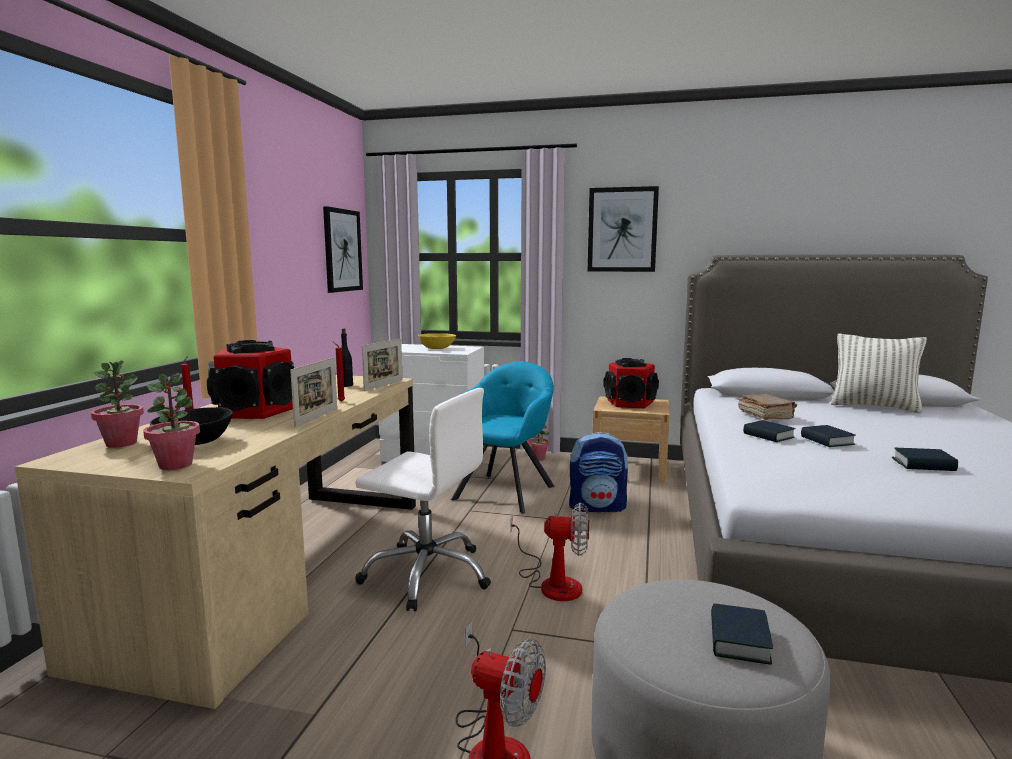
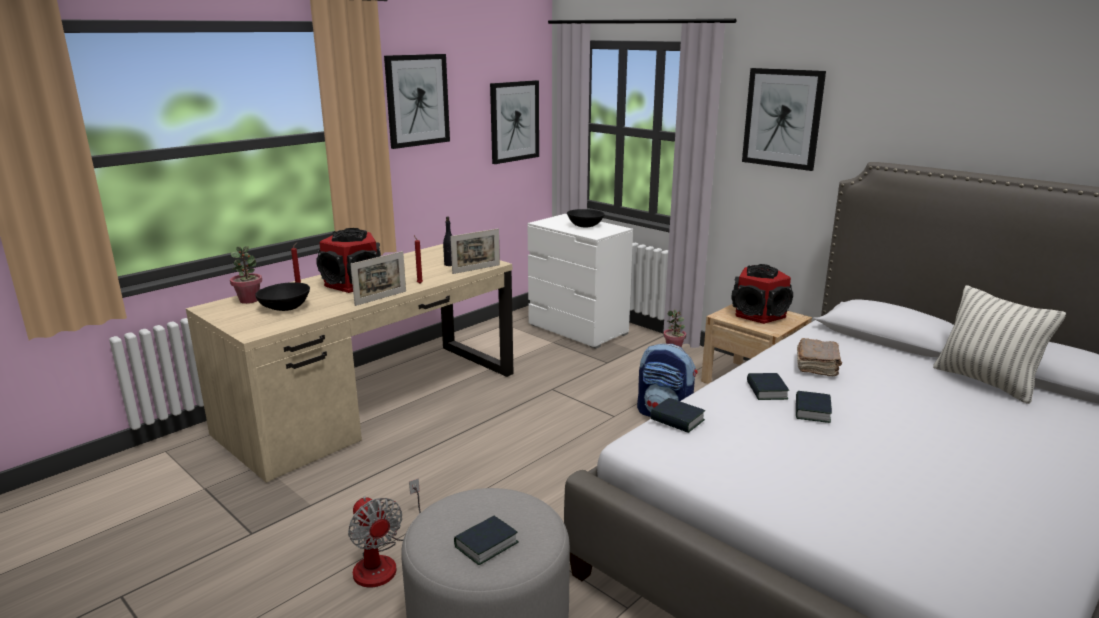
camera: 30 degrees right, 10 degrees up
potted plant [143,373,200,470] -> none
white office chair [355,388,491,611] -> none
yellow bowl [418,333,456,349] -> black bowl [567,209,605,228]
turquoise armchair [451,361,555,514] -> none
fan [511,502,589,601] -> none
book [892,448,958,471] -> book moved to [651,398,705,433]
none -> picture [384,54,450,149]

